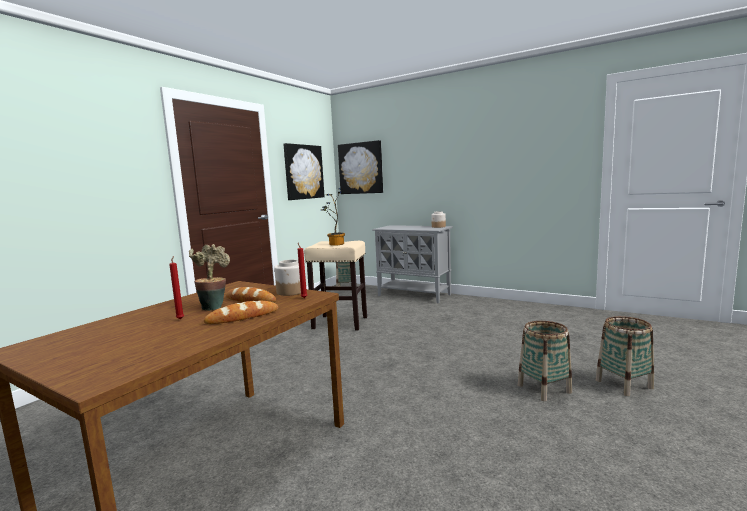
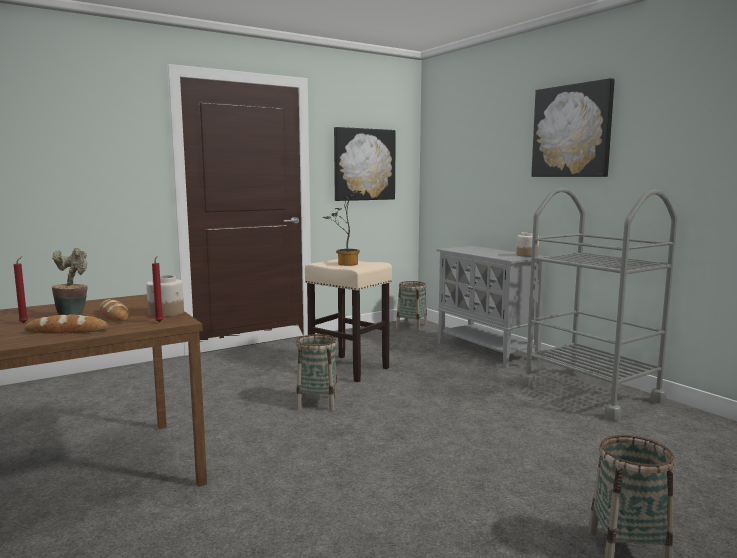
camera: 25 degrees right, 0 degrees up
picture [338,140,383,194] -> picture moved to [531,78,615,177]
basket [518,321,572,401] -> basket moved to [296,334,338,411]
none -> grey cart [521,188,678,421]

